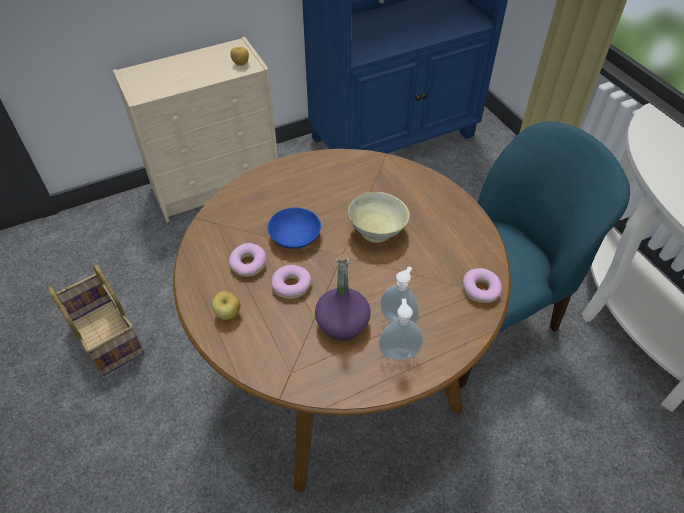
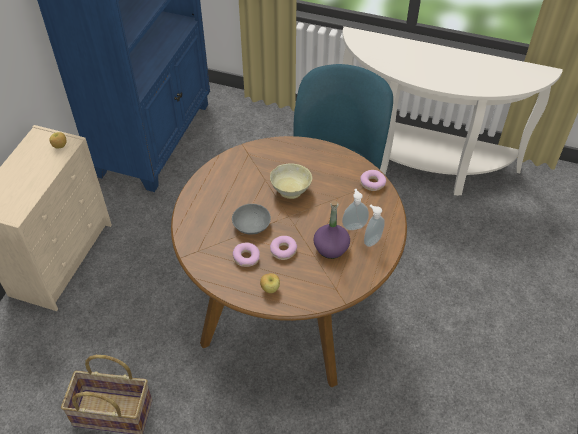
camera: 45 degrees left, 0 degrees up
blue bowl [268,207,321,249] -> grey bowl [232,204,271,235]

